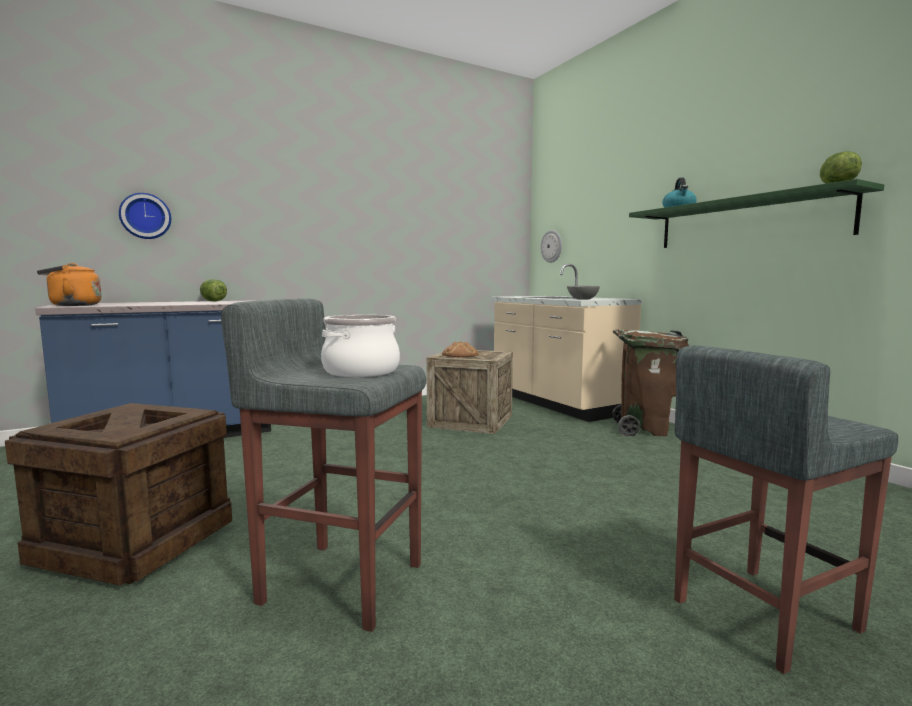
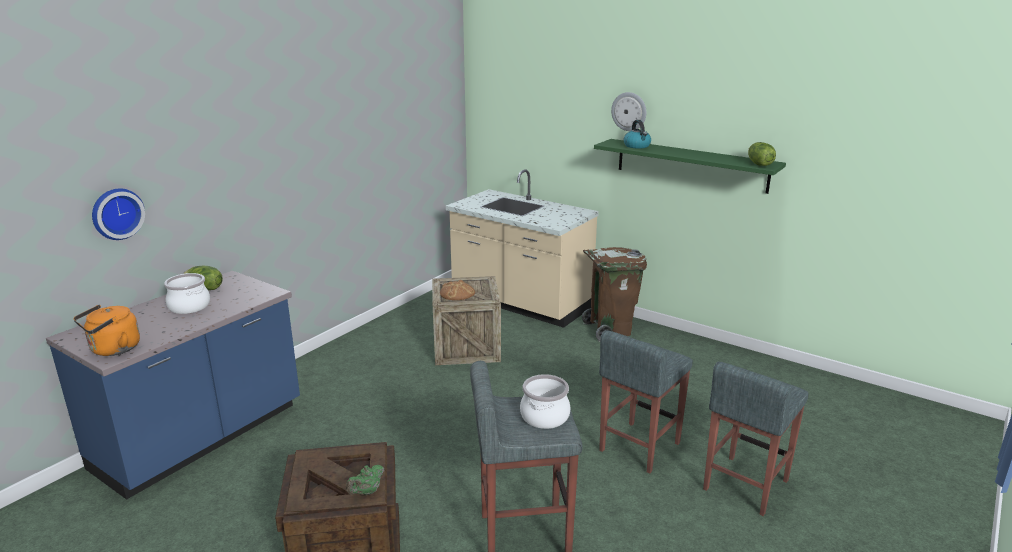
camera: 25 degrees left, 15 degrees up
wall clock [540,230,562,263] -> wall clock moved to [611,92,646,131]
grey bowl [567,286,600,300] -> none
none -> cooking pot [164,273,210,314]
none -> green teapot [346,465,384,495]
none -> grey stool [599,330,693,474]

